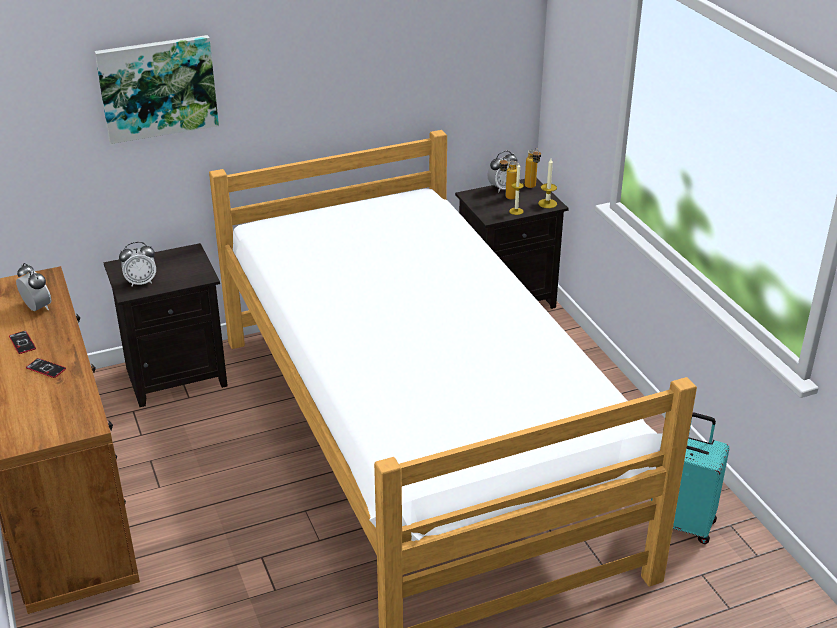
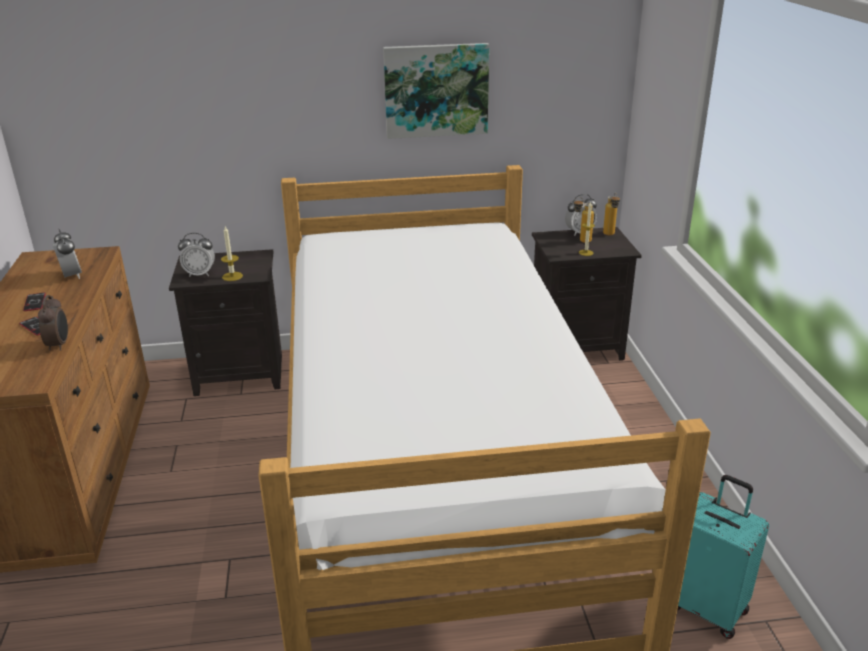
camera: 15 degrees right, 5 degrees down
picture [94,35,219,144] -> picture moved to [383,43,489,139]
candle [538,159,557,208] -> candle moved to [221,226,243,281]
none -> alarm clock [38,295,68,351]

